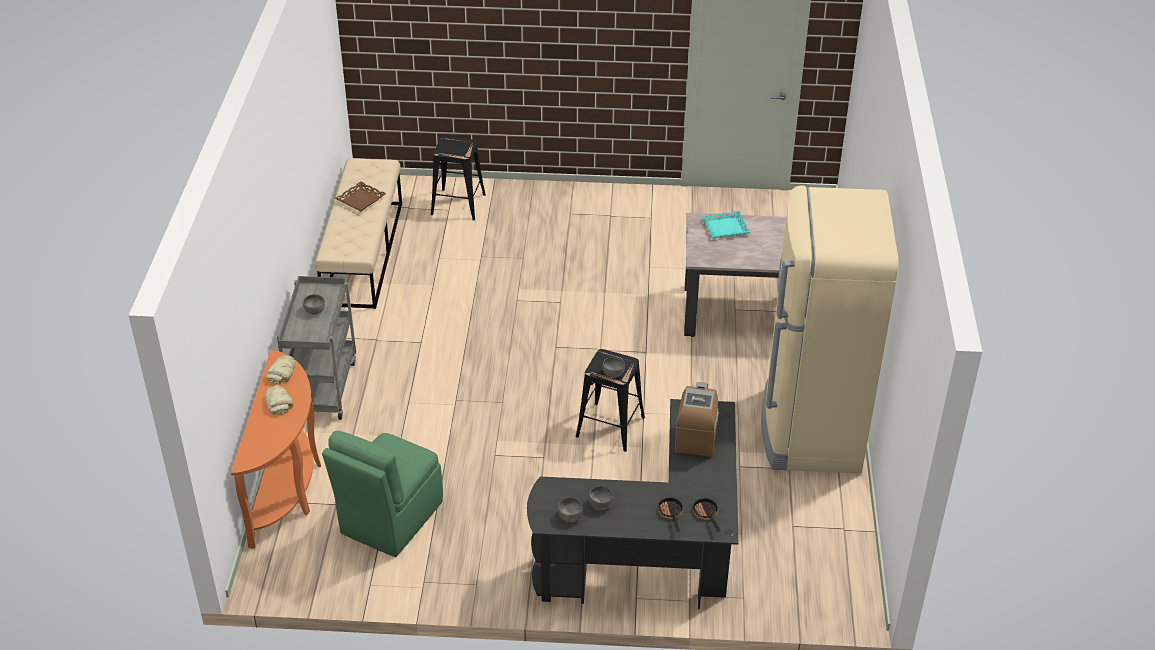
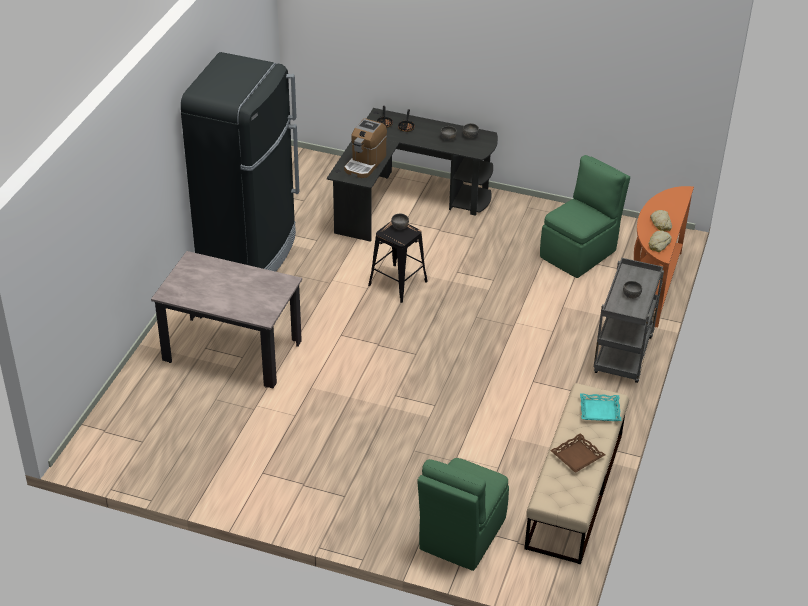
camera: 165 degrees left, 0 degrees up
black stool [431,136,486,221] -> green chair [417,458,509,571]
turquoise tray [702,211,750,238] -> turquoise tray moved to [580,393,622,421]
beige fridge [761,185,899,474] -> black fridge [181,52,299,272]

